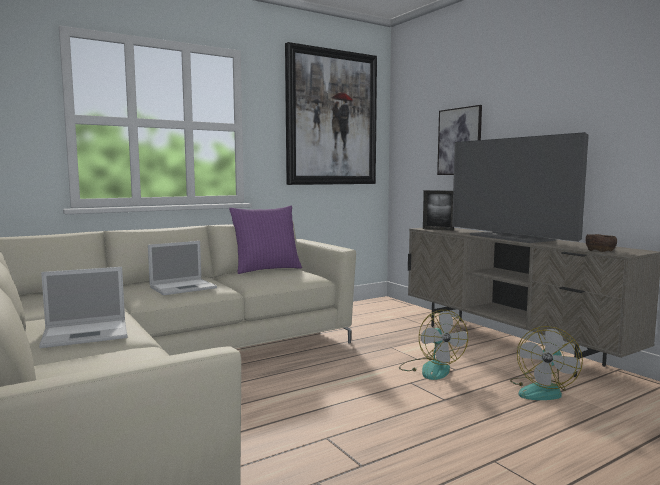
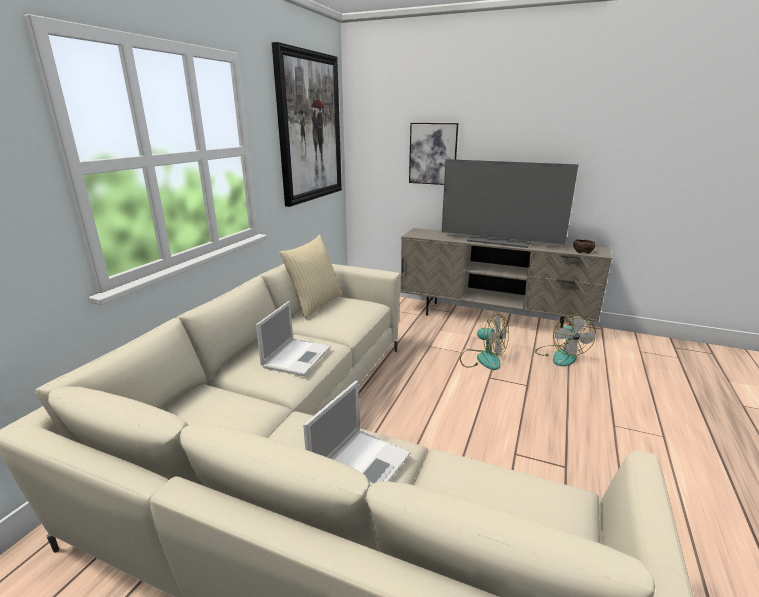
camera: 35 degrees left, 15 degrees up
purple pillow [229,206,302,274] -> beige pillow [279,235,343,319]
picture frame [423,190,454,231] -> none

